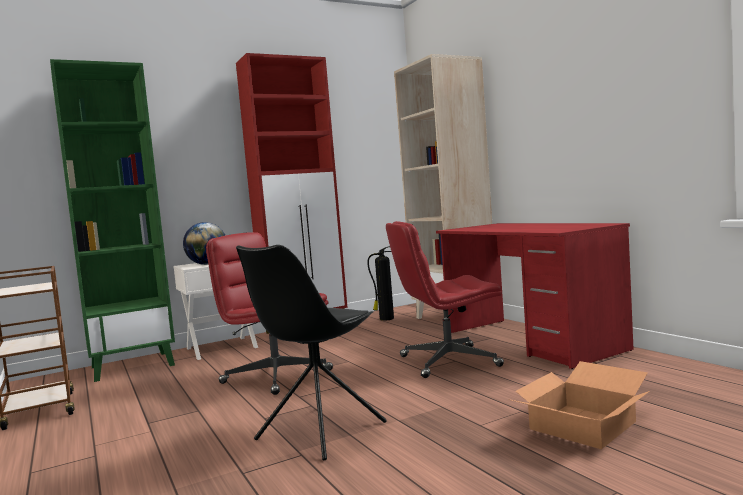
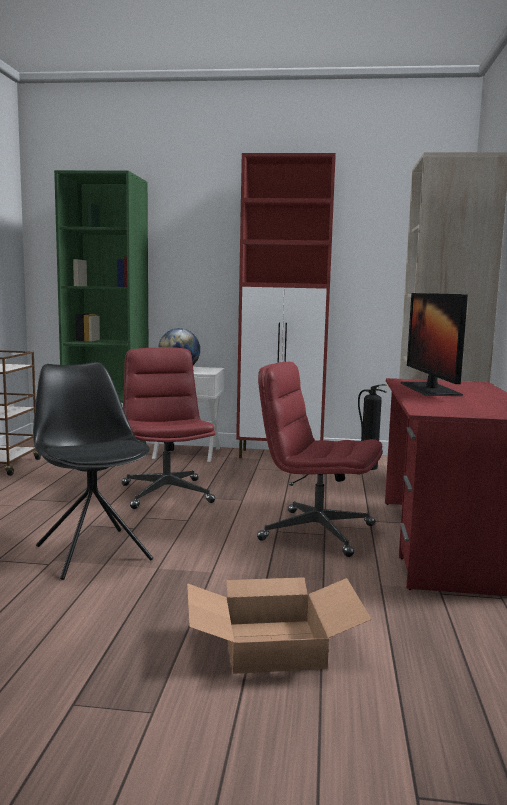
camera: 35 degrees right, 5 degrees up
black chair [236,245,387,460] -> black chair turned 75 degrees clockwise [33,362,153,580]
none -> monitor [401,293,468,396]

